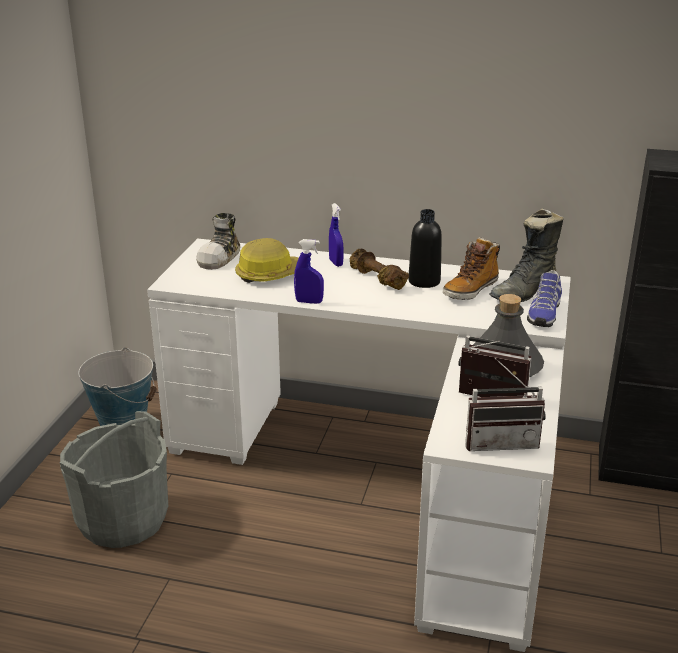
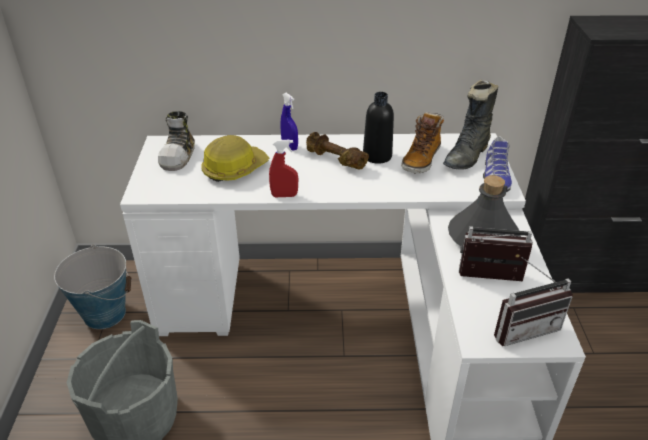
camera: 15 degrees left, 10 degrees up
blue spray bottle [294,239,324,304] -> red spray bottle [269,139,298,197]

